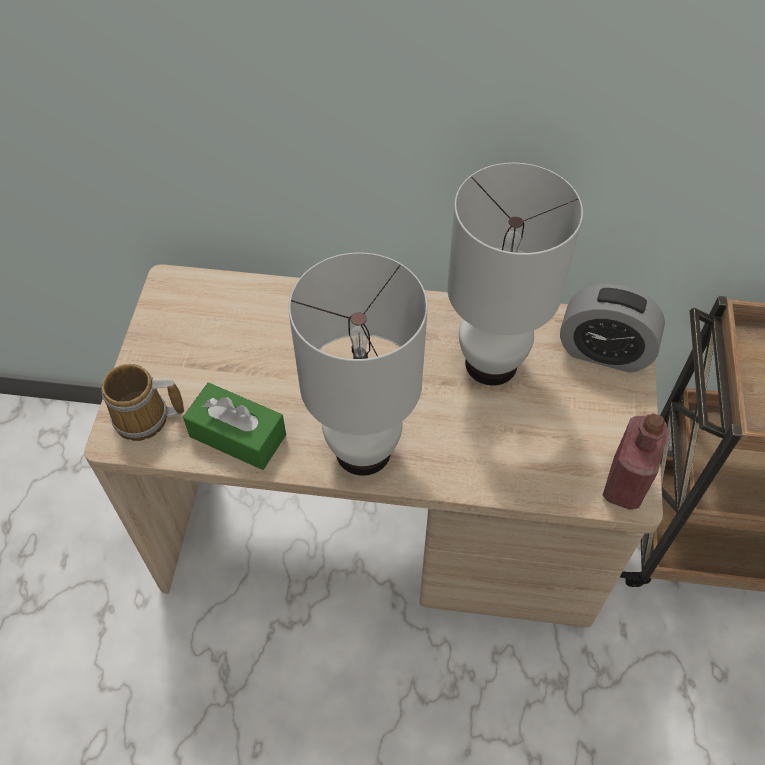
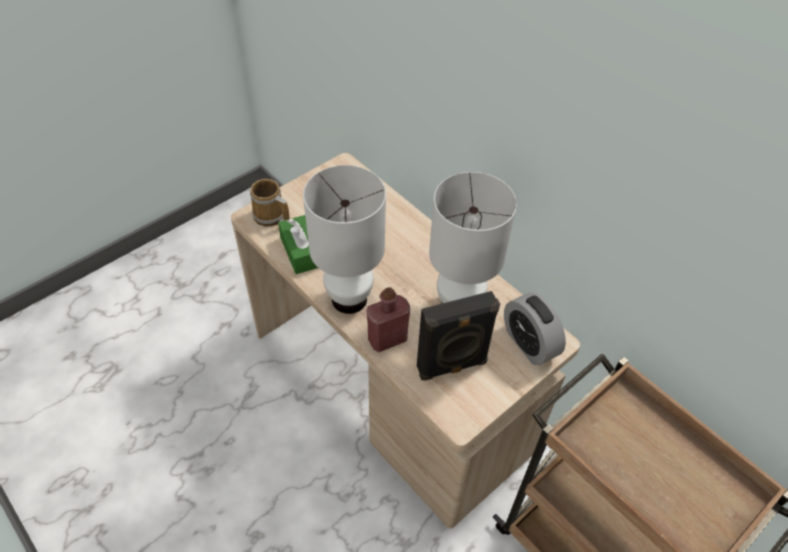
camera: 40 degrees right, 5 degrees down
red bottle [602,413,669,510] -> red bottle moved to [366,287,410,352]
none -> black speaker [417,291,500,380]

